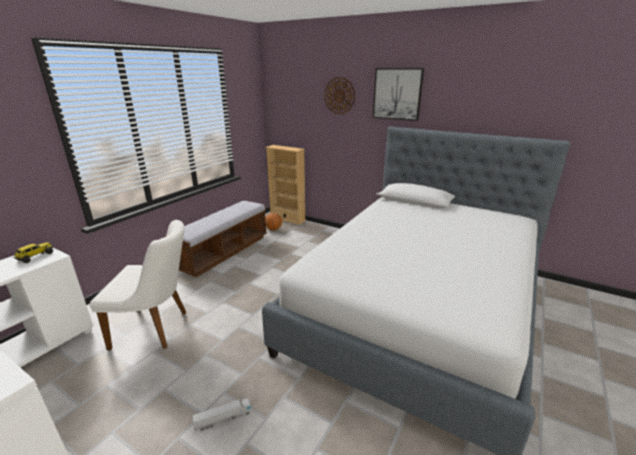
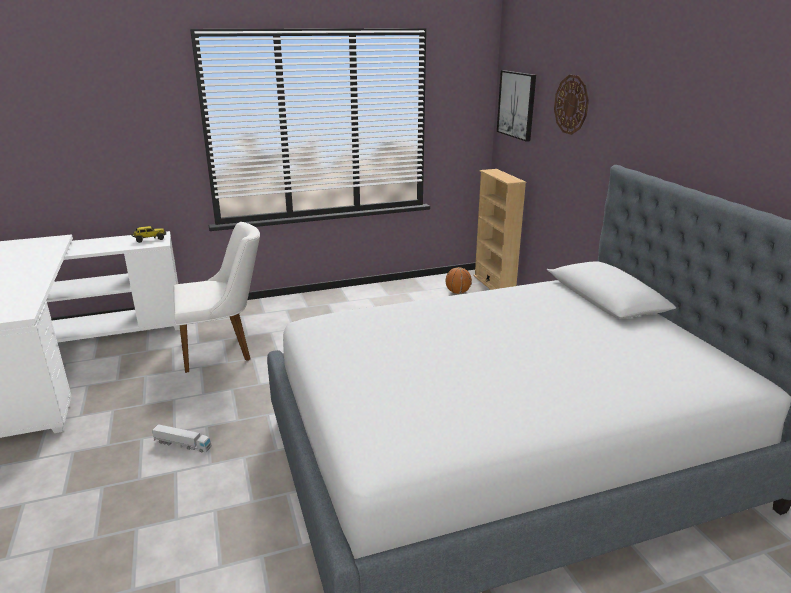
camera: 40 degrees right, 0 degrees up
white chair [89,220,186,350] -> white chair turned 60 degrees counterclockwise [174,222,260,373]
bench [165,201,267,277] -> none
picture [373,68,424,121] -> picture moved to [497,70,536,142]

